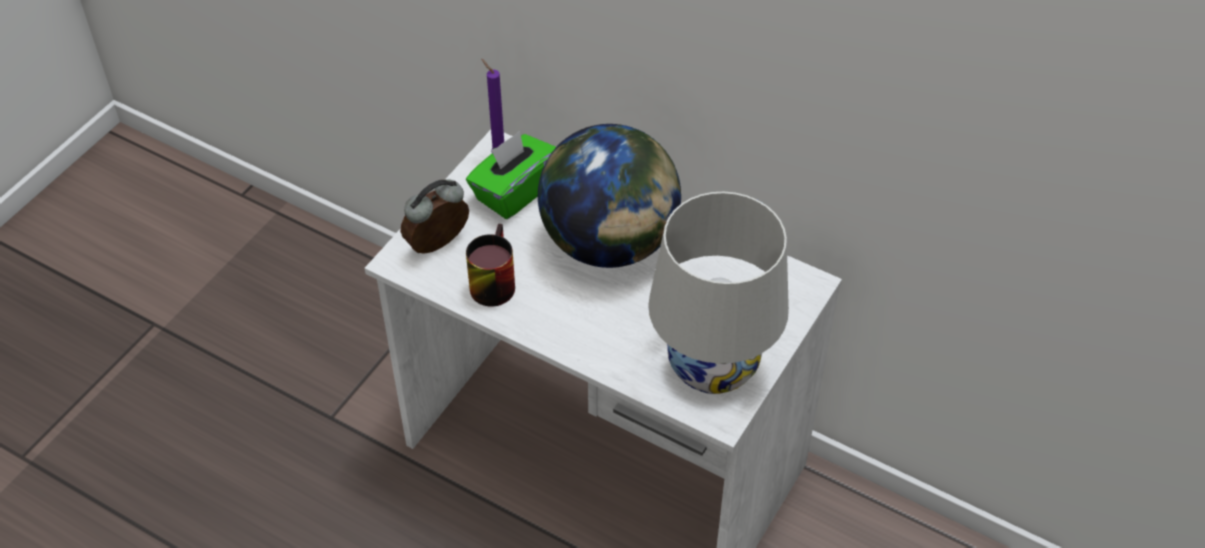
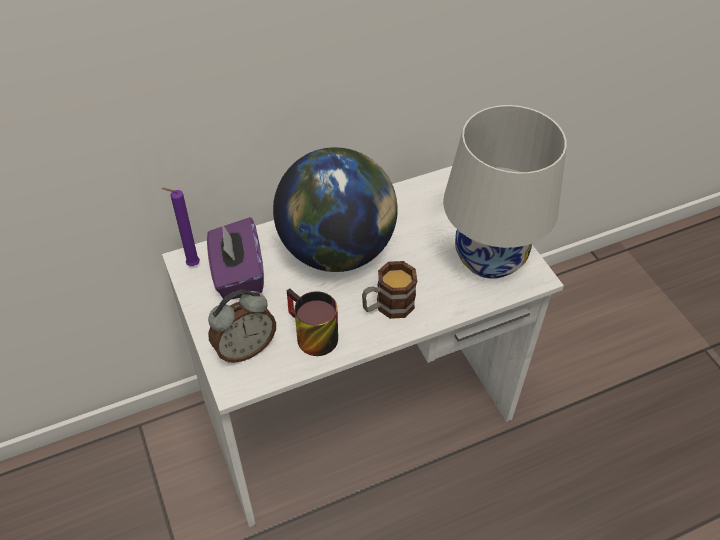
camera: 55 degrees left, 0 degrees up
alarm clock [400,179,469,254] -> alarm clock turned 120 degrees counterclockwise [208,290,276,363]
green tissue box [466,131,556,219] -> purple tissue box [207,217,264,299]
none -> mug [362,261,417,319]

